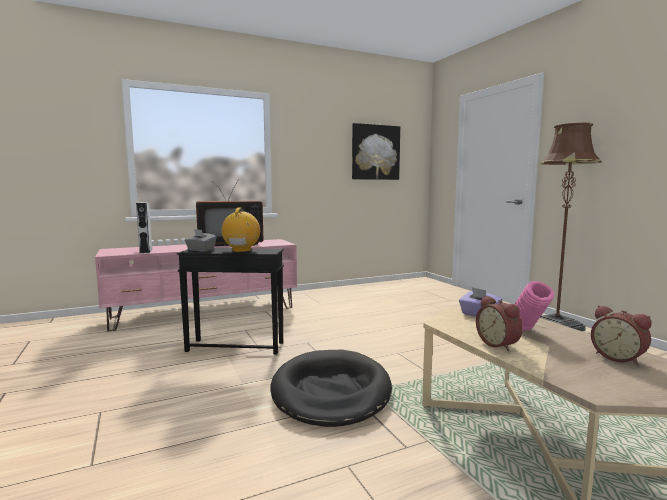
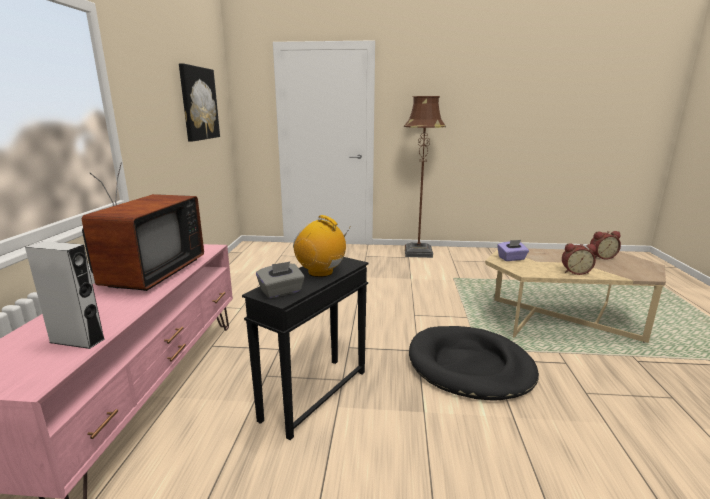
camera: 60 degrees left, 10 degrees up
pink vase [514,281,554,331] -> none

